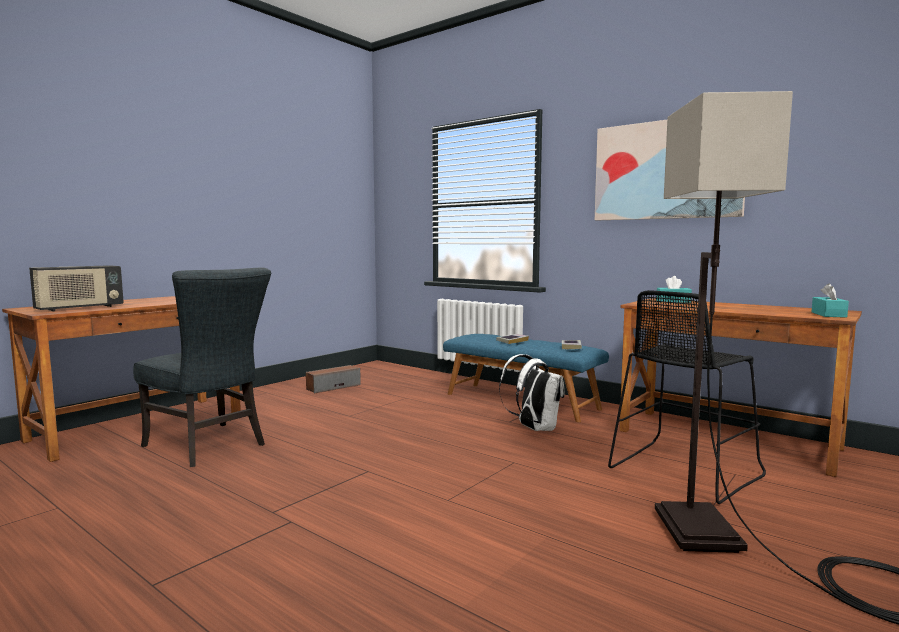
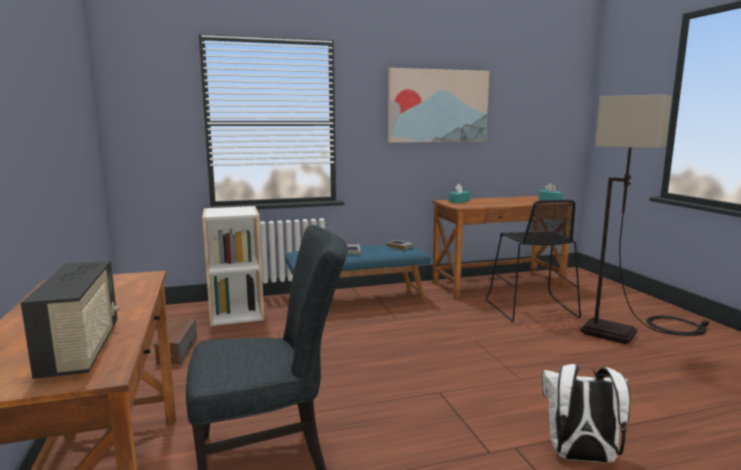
camera: 55 degrees left, 5 degrees up
white backpack [499,354,565,431] -> white backpack moved to [542,364,630,463]
none -> bookcase [202,206,264,326]

